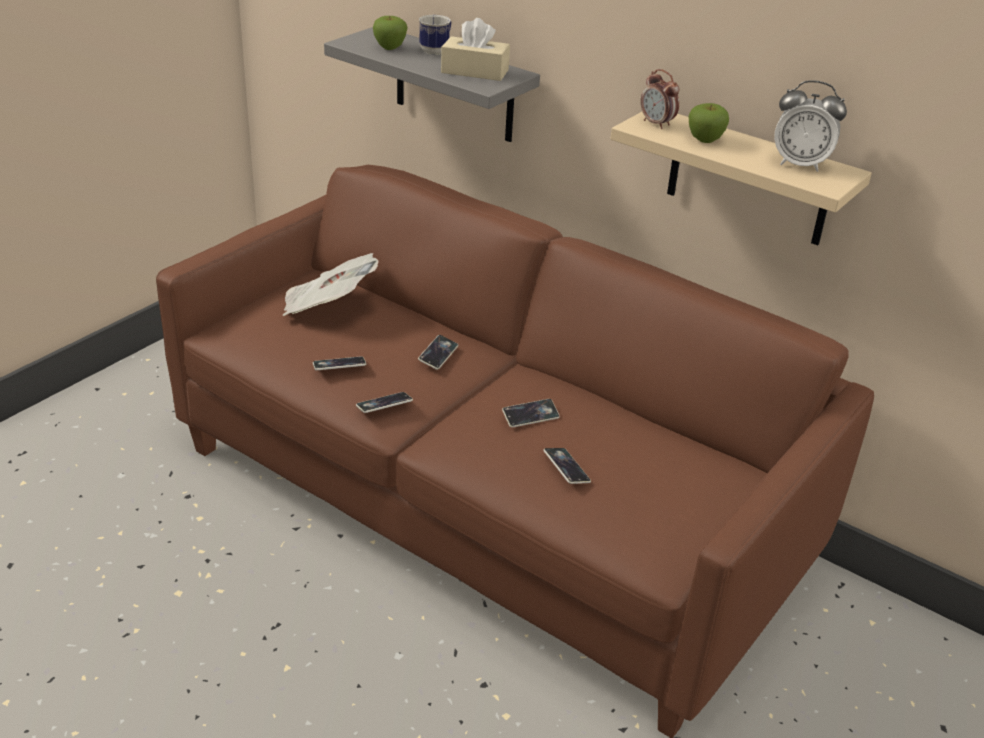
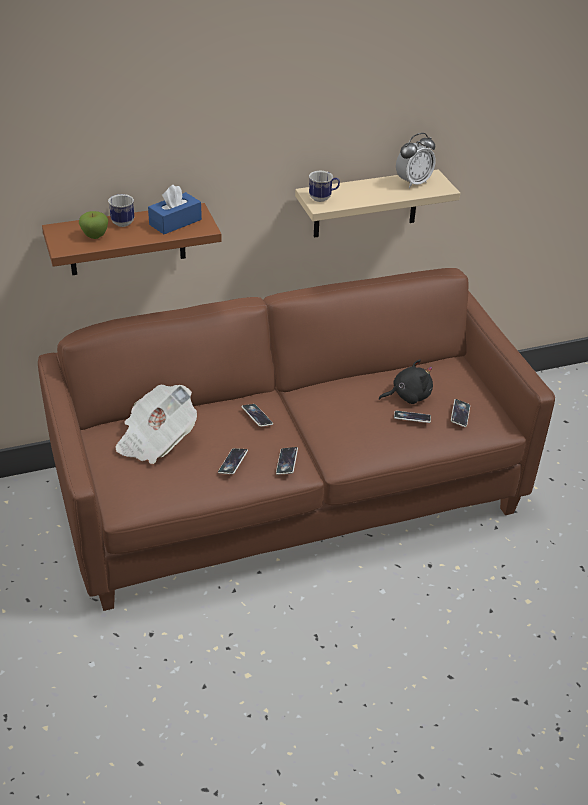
camera: 55 degrees left, 5 degrees up
grey shelf [324,27,540,142] -> brown shelf [42,203,222,275]
beige tissue box [441,18,510,81] -> blue tissue box [148,185,202,234]
phone [502,399,560,428] -> phone moved to [451,399,470,427]
alarm clock [641,69,679,129] -> mug [309,171,340,202]
apple [689,103,729,143] -> none
none -> black plush toy [379,359,433,404]

